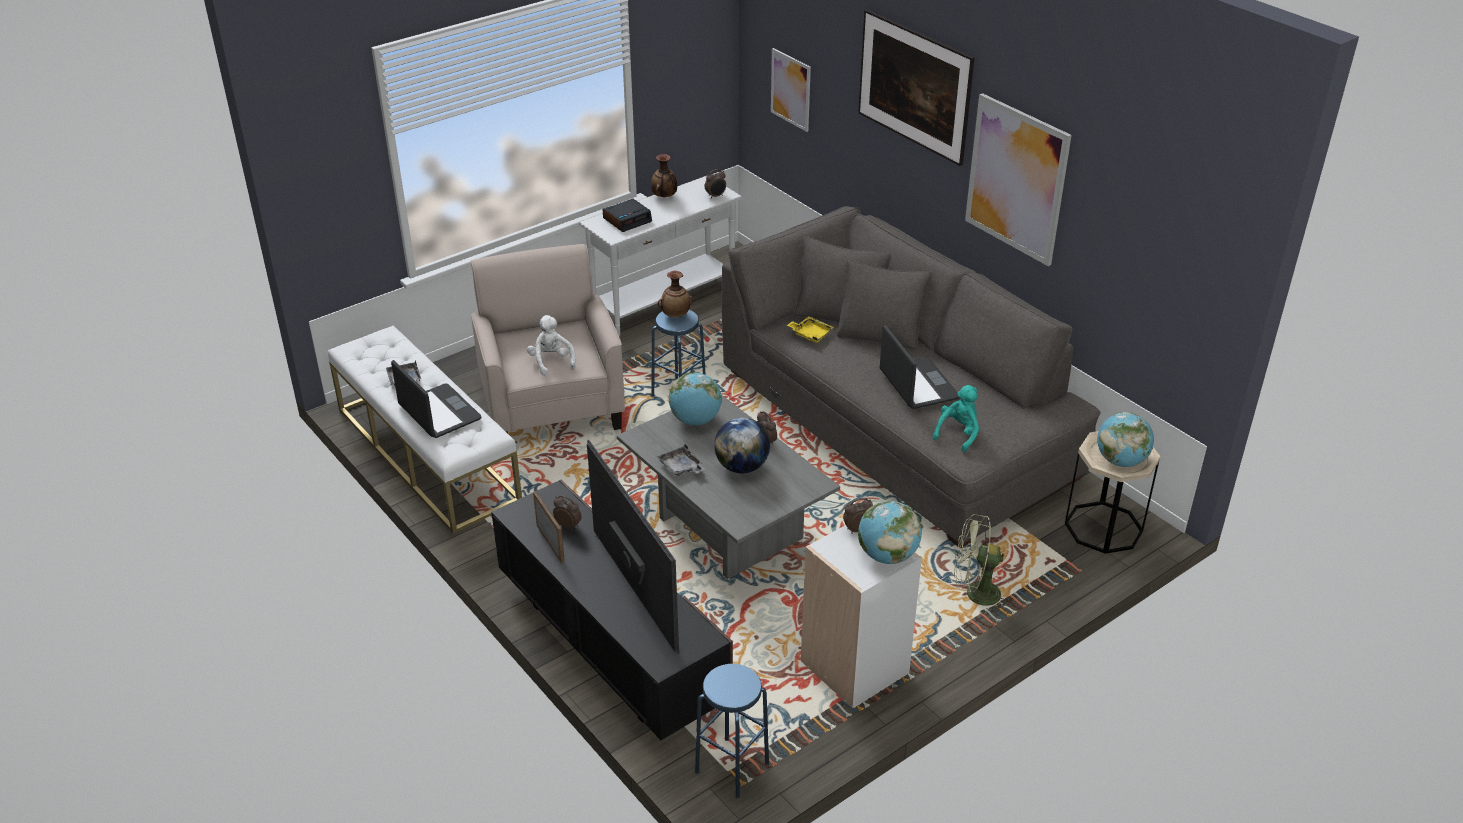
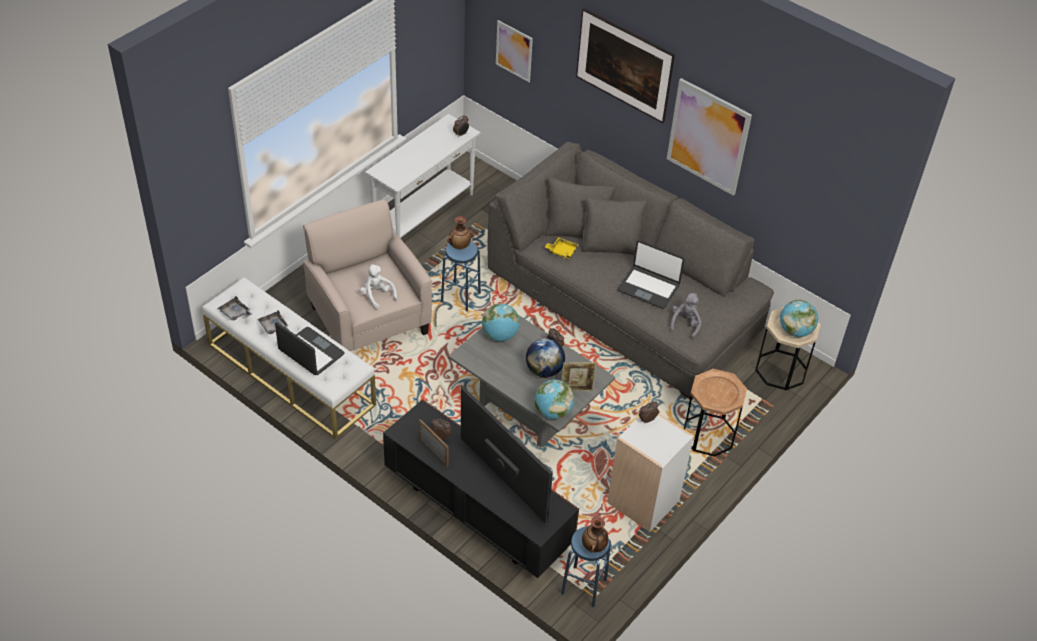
camera: 15 degrees left, 10 degrees up
alarm clock [603,199,652,232] -> none
vase [651,154,677,197] -> vase moved to [582,516,608,552]
grey tray [657,444,705,476] -> grey tray moved to [218,296,252,321]
globe [858,501,922,564] -> globe moved to [535,379,574,419]
laptop [880,325,959,409] -> laptop turned 150 degrees clockwise [618,240,684,309]
turquoise plush toy [933,385,979,452] -> grey plush toy [669,293,702,339]
green fan [954,514,1012,614] -> brown side table [684,369,747,457]
none -> picture frame [561,362,597,391]

